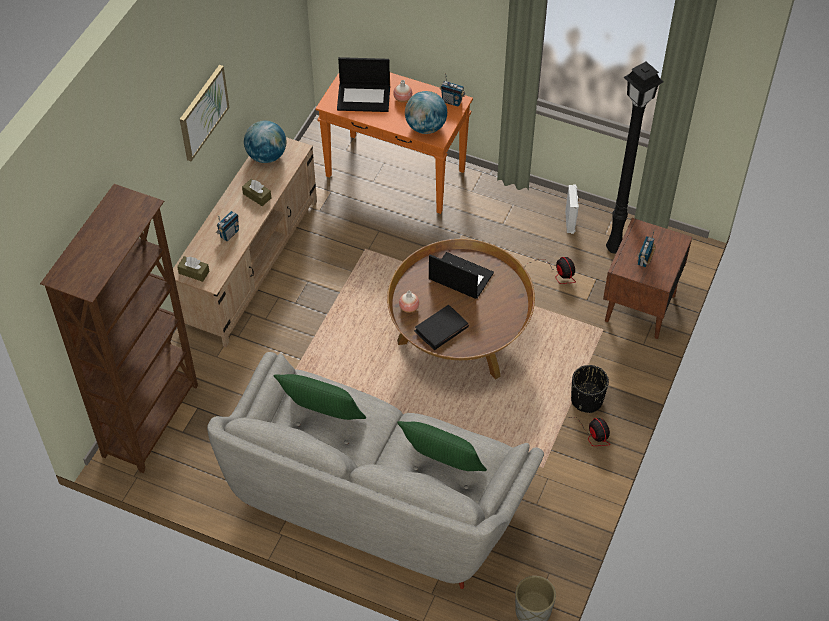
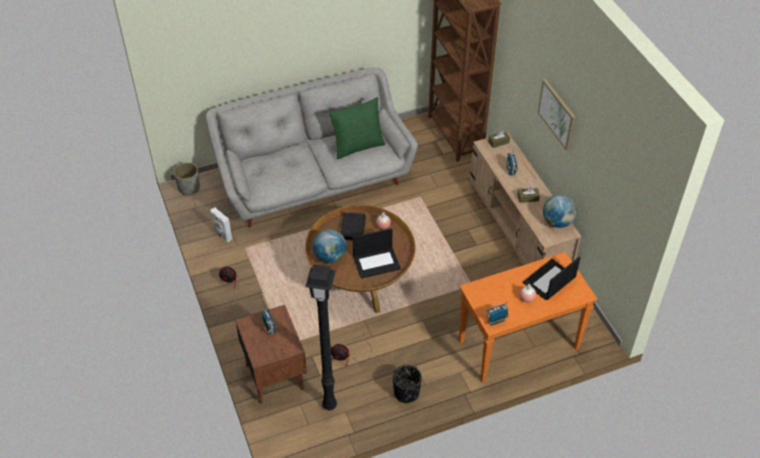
camera: 135 degrees right, 5 degrees down
green pillow [397,421,487,471] -> none
globe [405,91,447,134] -> globe moved to [313,229,346,263]
white speaker [565,185,579,234] -> white speaker moved to [210,207,232,242]
black planter [571,365,609,413] -> black planter moved to [393,365,422,403]

